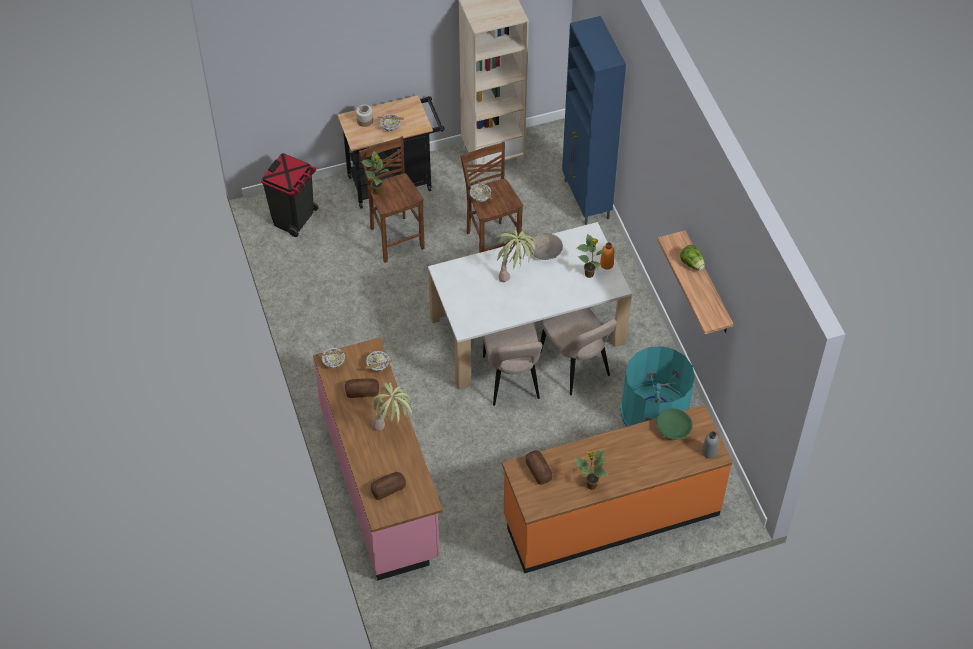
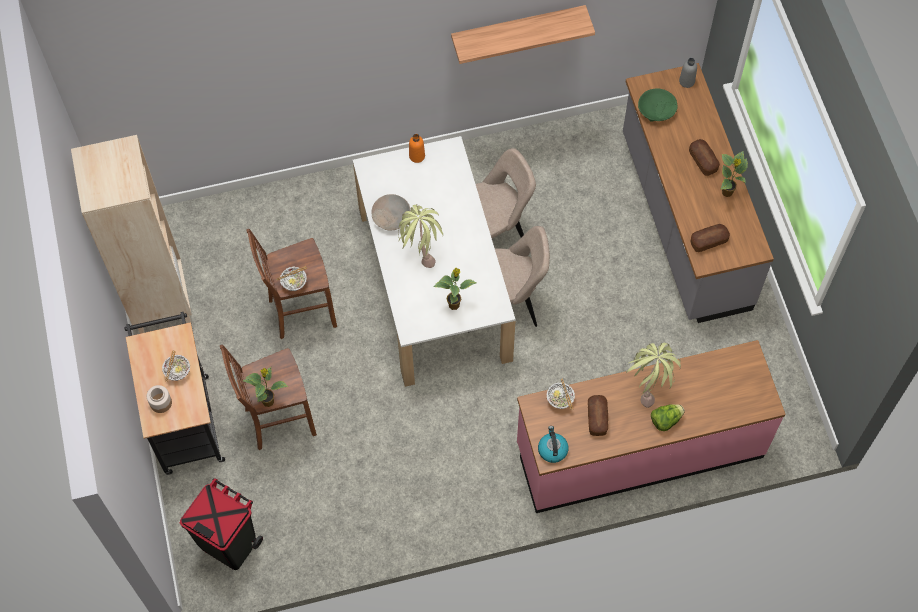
camera: 85 degrees left, 10 degrees up
bowl [319,348,347,368] -> kettle [538,426,569,463]
bread [371,472,406,500] -> bread moved to [689,139,720,176]
orange counter [502,405,733,573] -> grey counter [623,63,774,323]
blue cabinet [562,16,626,225] -> none
potted plant [577,234,606,278] -> potted plant moved to [433,268,477,310]
turquoise trash can [620,346,695,426] -> none
lettuce [680,245,705,271] -> lettuce moved to [651,404,685,431]

